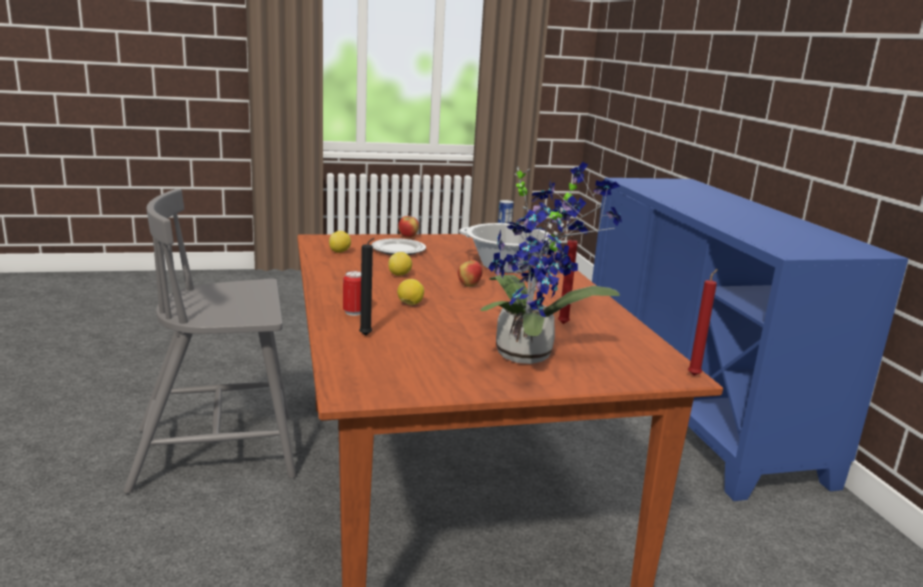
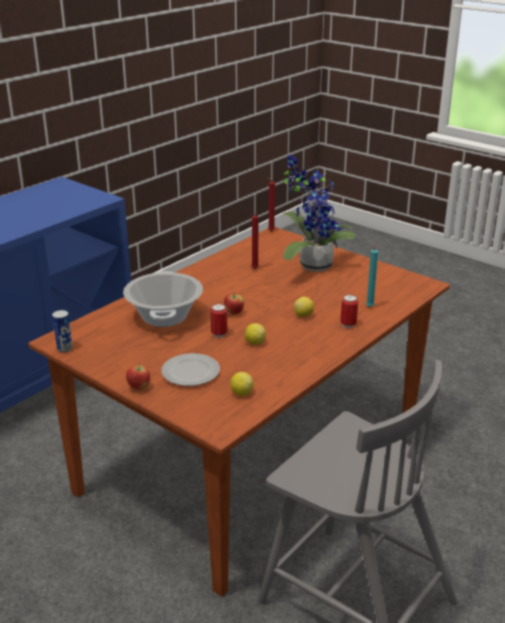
camera: 125 degrees left, 10 degrees up
black candle [359,238,374,336] -> turquoise candle [366,242,378,307]
none -> can [210,304,227,338]

